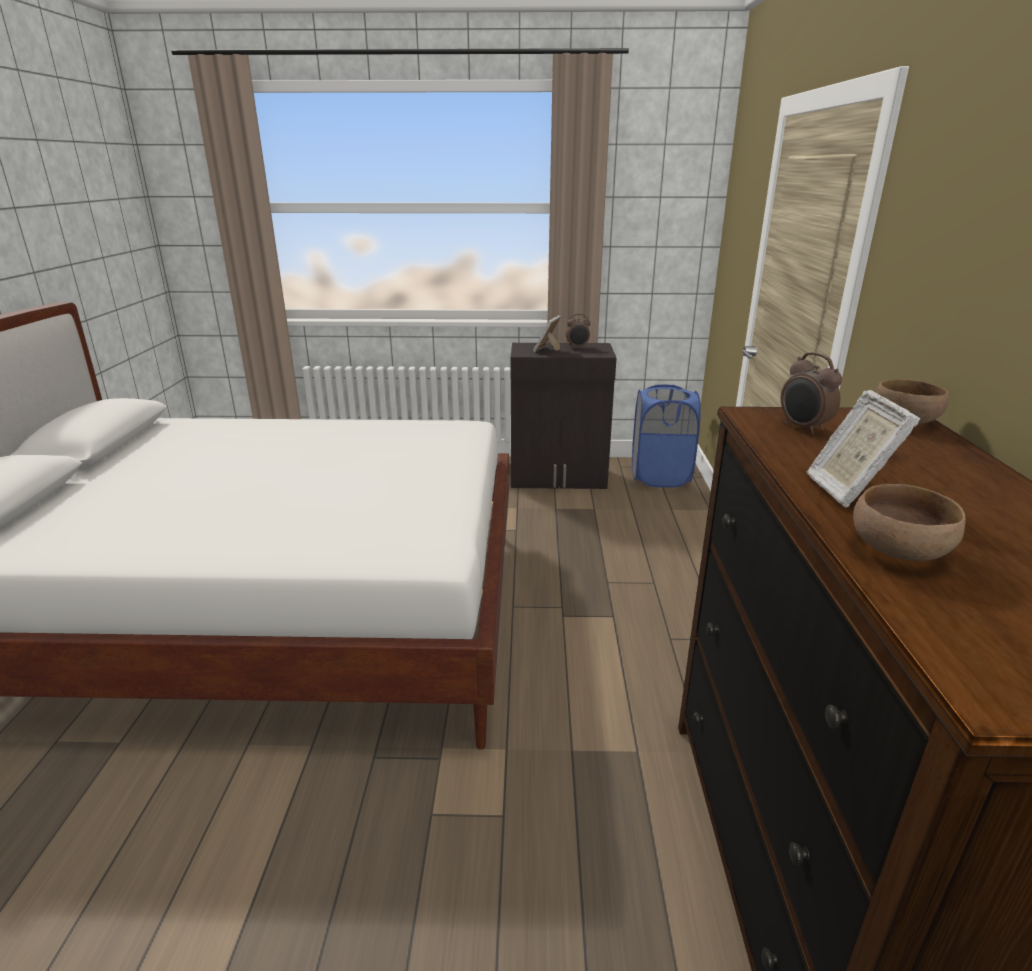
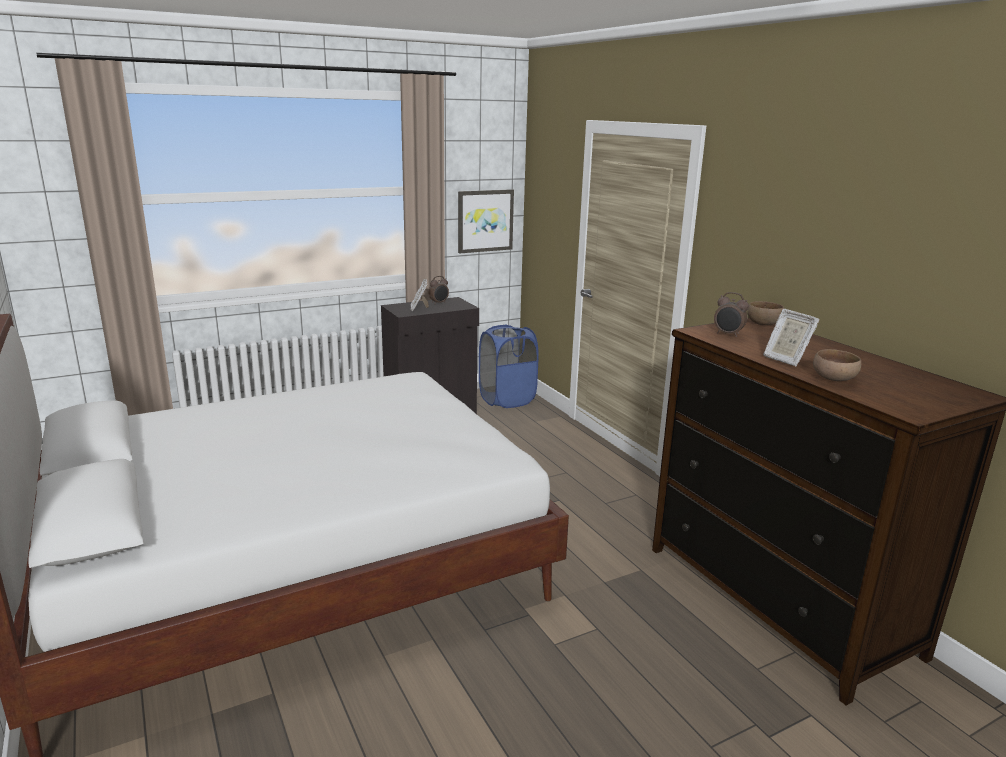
camera: 30 degrees left, 5 degrees down
none -> picture [458,189,514,254]

